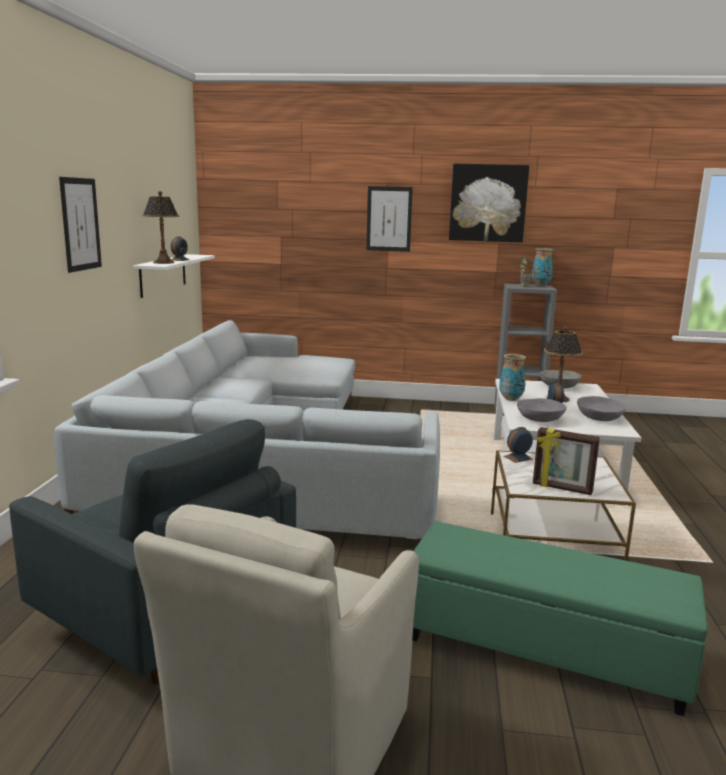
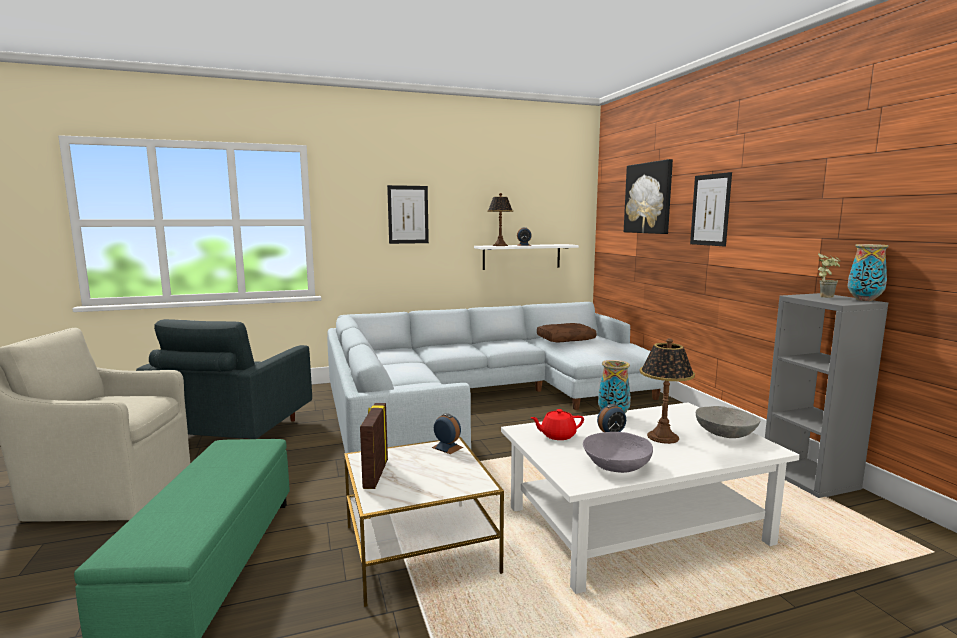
camera: 65 degrees right, 5 degrees down
picture [449,164,529,242] -> picture moved to [624,159,673,234]
grey bowl [517,398,567,422] -> red teapot [530,409,584,440]
none -> brown pillow [537,323,596,343]

